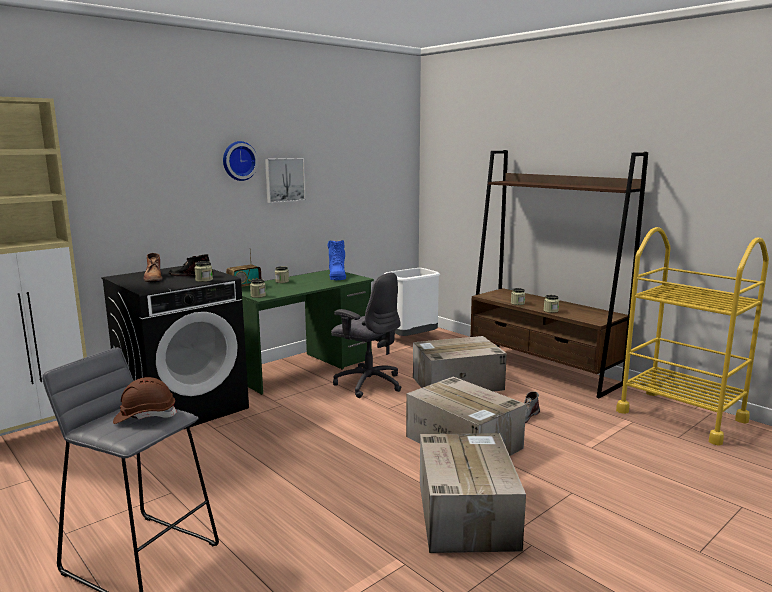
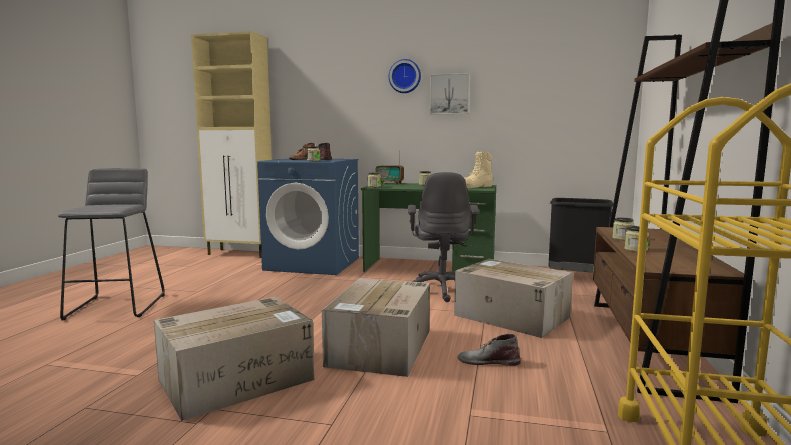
camera: 55 degrees right, 5 degrees down
black washing machine [101,266,249,429] -> blue washing machine [257,159,359,275]
brown hard hat [113,377,177,424] -> none
blue boot [328,240,346,280] -> beige boot [464,152,493,188]
white trash can [384,268,440,336] -> black trash can [548,198,613,273]

